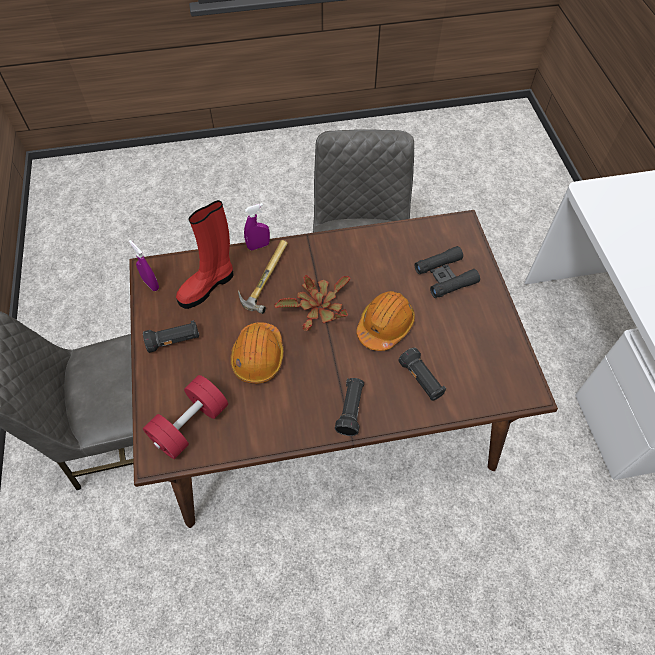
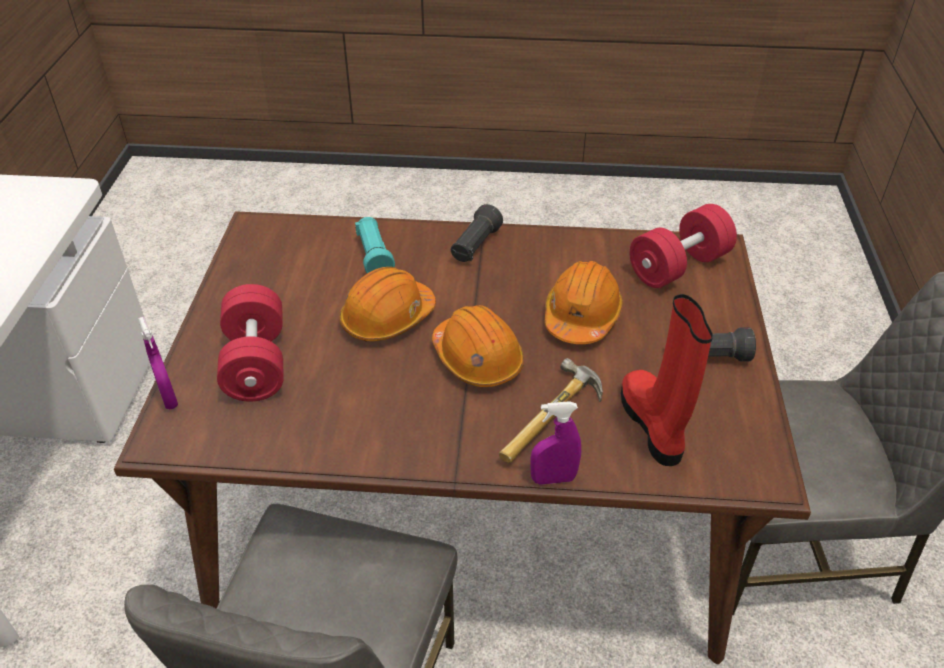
camera: 165 degrees left, 15 degrees down
purple spray bottle [129,240,159,291] -> purple spray bottle moved to [138,317,178,409]
red boot [176,200,234,309] -> red boot turned 75 degrees counterclockwise [621,294,713,466]
potted plant [274,275,351,331] -> orange hard hat [432,305,524,387]
black flashlight [399,348,446,401] -> turquoise flashlight [355,217,395,274]
black binoculars [414,246,480,298] -> red dumbbell [217,284,284,402]

